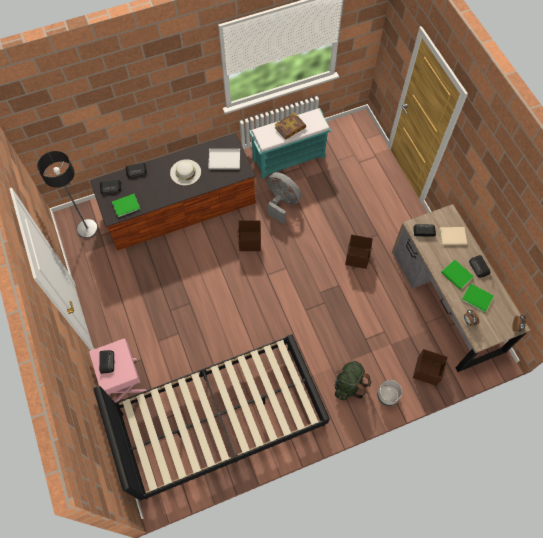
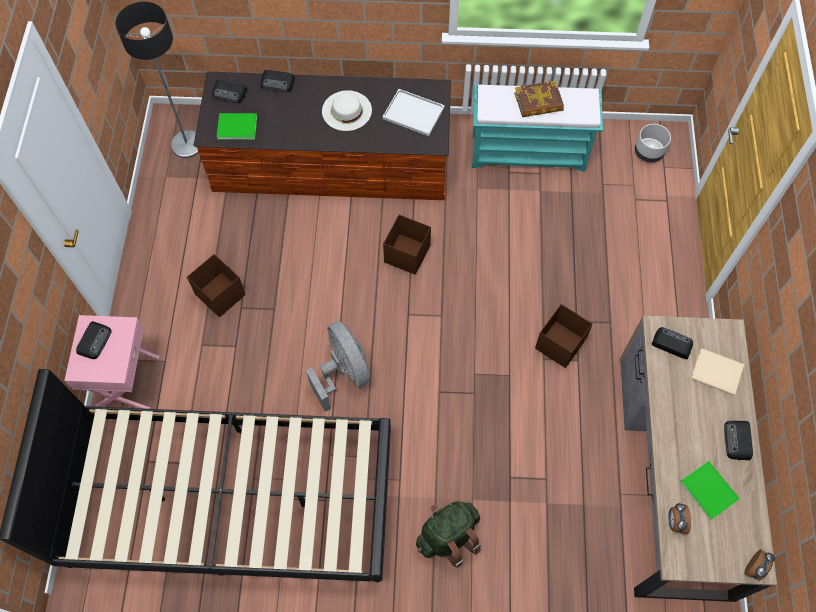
camera: 25 degrees right, 0 degrees up
grey fan [267,172,302,224] -> grey fan moved to [306,321,370,412]
grey planter [377,380,402,406] -> grey planter moved to [635,124,671,163]
brown storage box [413,349,448,386] -> brown storage box moved to [187,254,246,317]
green book [441,260,474,289] -> none

